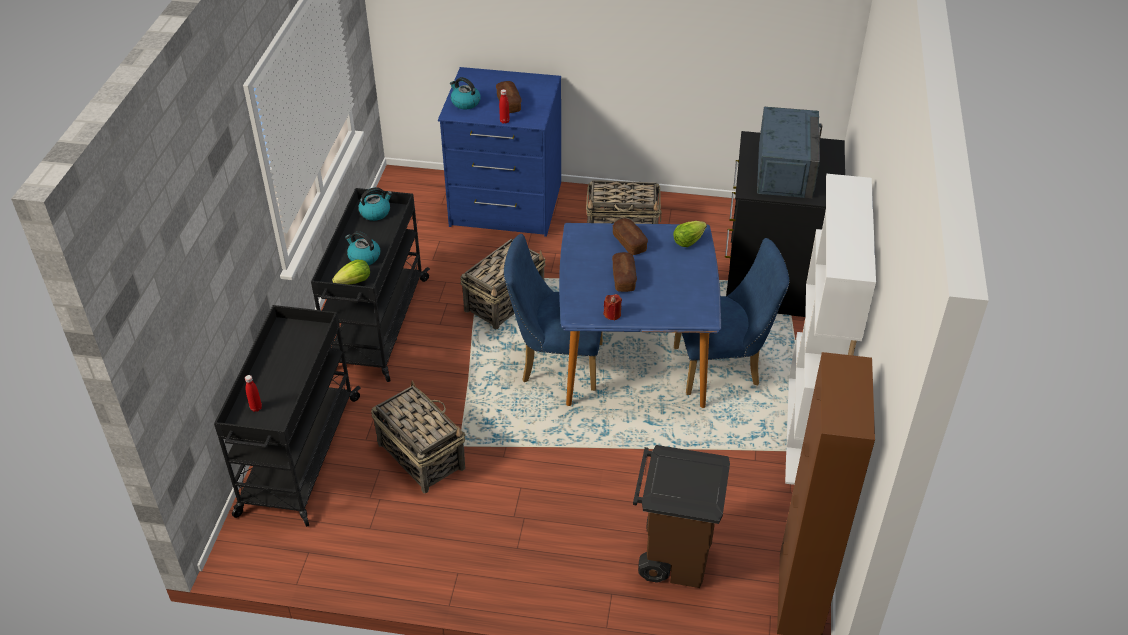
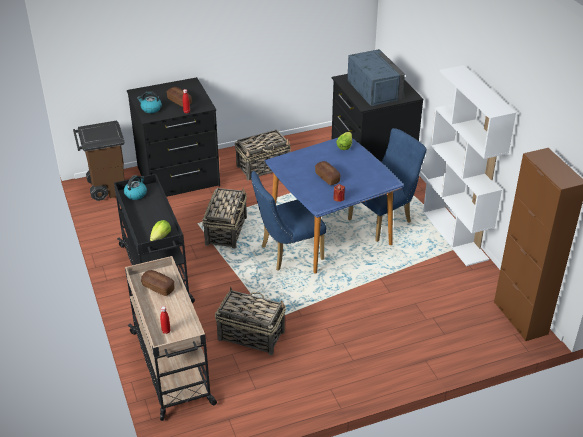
camera: 30 degrees left, 5 degrees down
black cart [214,305,361,527] -> beige cart [125,256,217,421]
kettle [345,231,380,265] -> none
blue dresser [438,67,561,237] -> black dresser [127,77,220,197]
bread [613,219,648,255] -> bread moved to [141,270,175,296]
brown trash can [633,445,730,588] -> brown trash can moved to [73,121,125,201]

